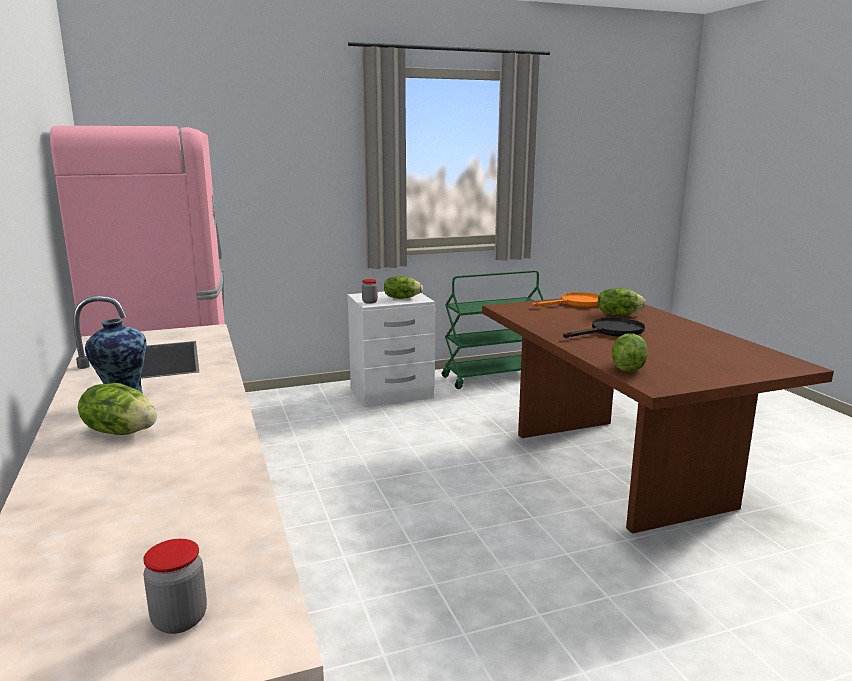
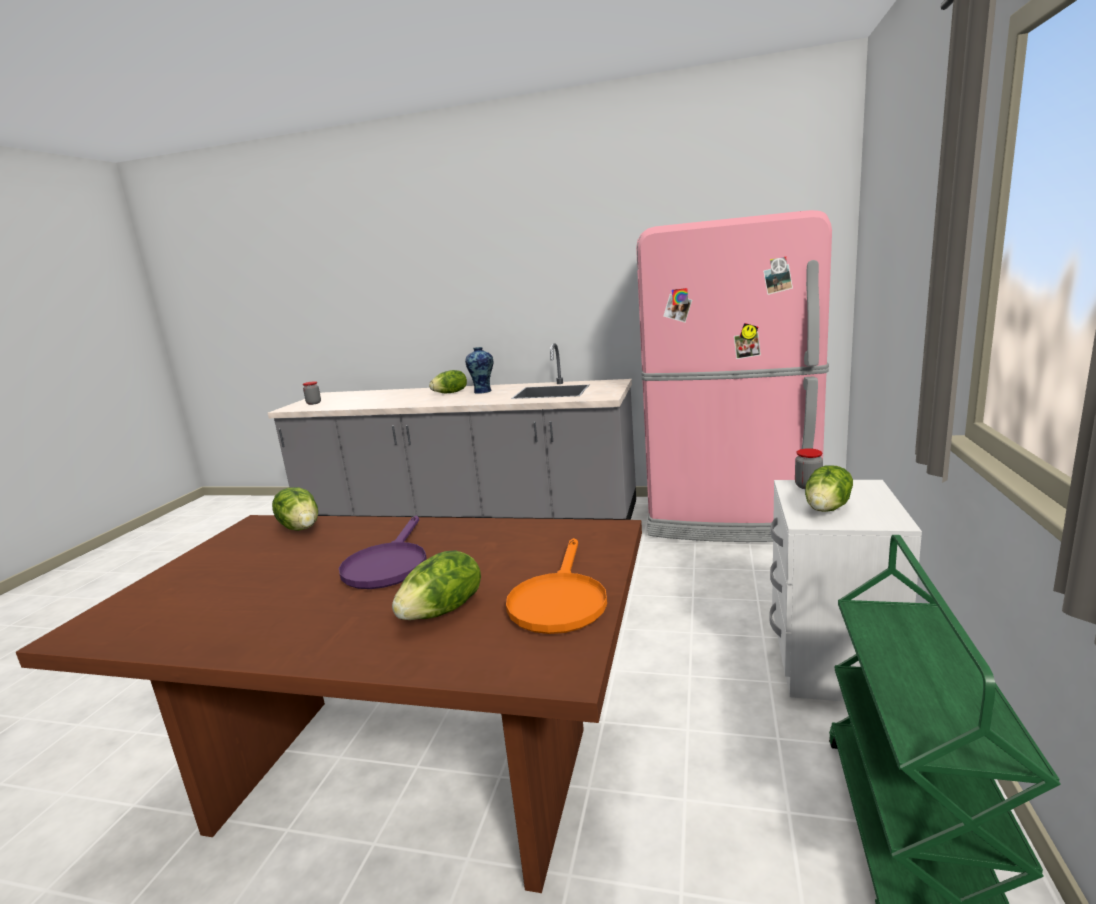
camera: 125 degrees right, 0 degrees up
black frying pan [563,318,645,338] -> purple frying pan [339,516,427,589]

